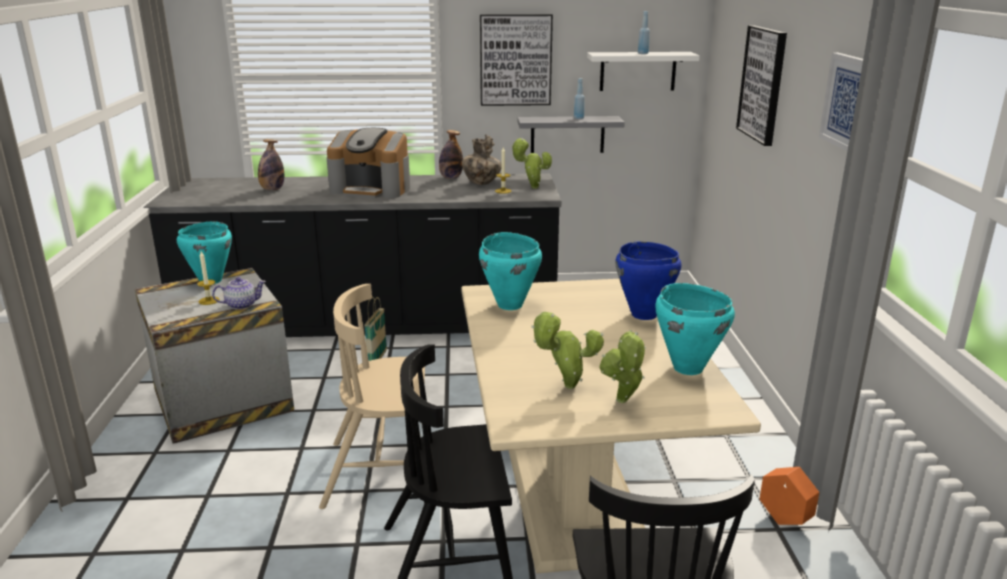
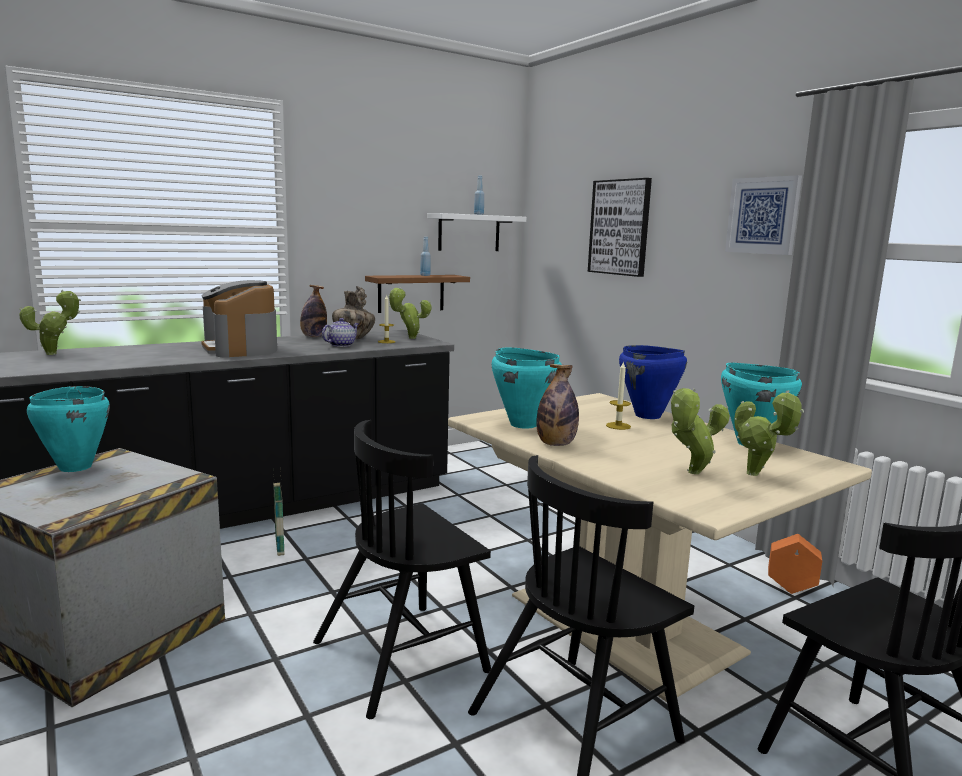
camera: 30 degrees left, 10 degrees down
candle [197,251,219,305] -> candle moved to [606,361,631,430]
teapot [212,277,266,310] -> teapot moved to [322,318,359,347]
bottle [258,139,284,190] -> bottle moved to [536,364,579,446]
beige chair [319,284,425,509] -> black chair [313,420,491,719]
coffee machine [327,128,410,198] -> coffee machine turned 75 degrees clockwise [201,280,277,357]
picture [480,14,553,106] -> none
grey shelf [517,116,625,153] -> brown shelf [365,275,470,313]
none -> potted plant [19,290,81,355]

